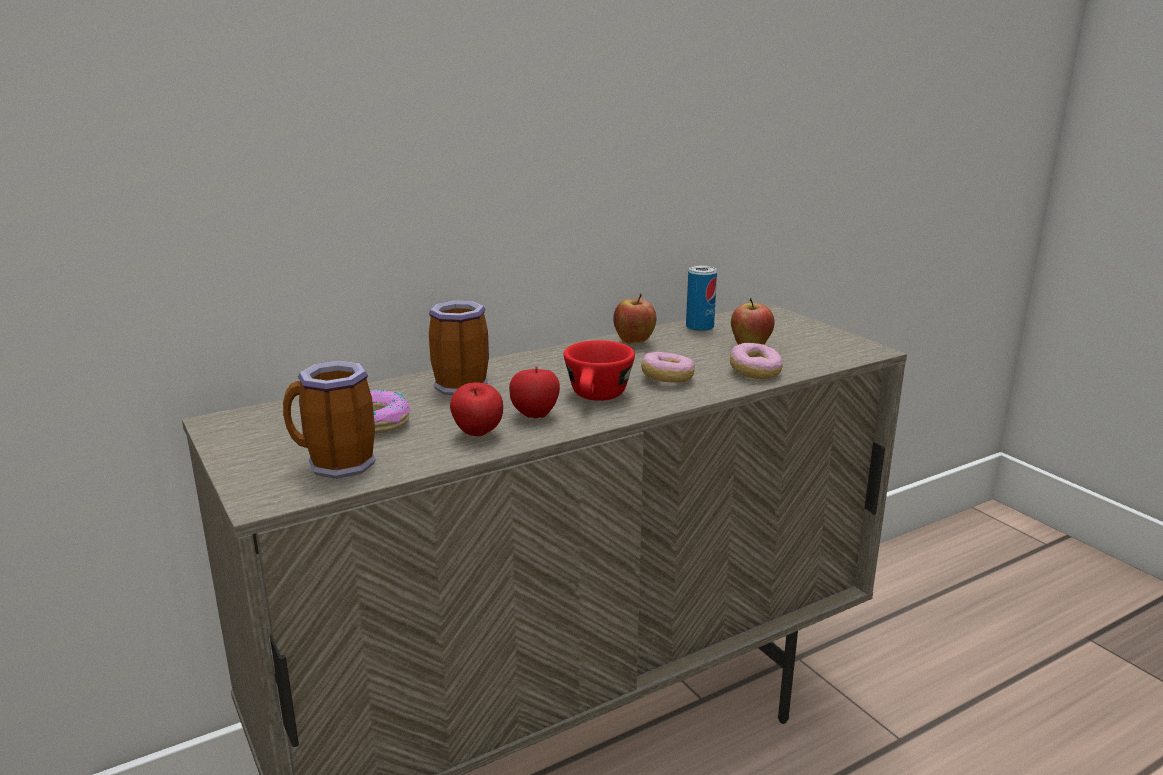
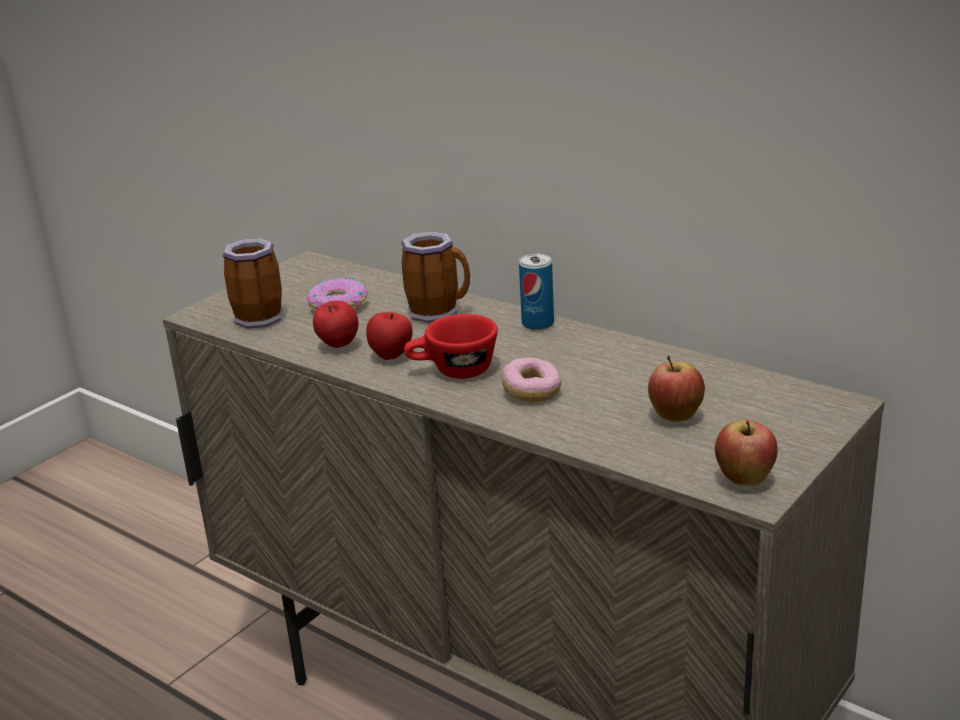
camera: 70 degrees right, 5 degrees up
apple [613,293,656,344] -> apple moved to [715,420,778,486]
can [686,265,717,332] -> can moved to [519,254,554,330]
donut [730,343,783,379] -> none

